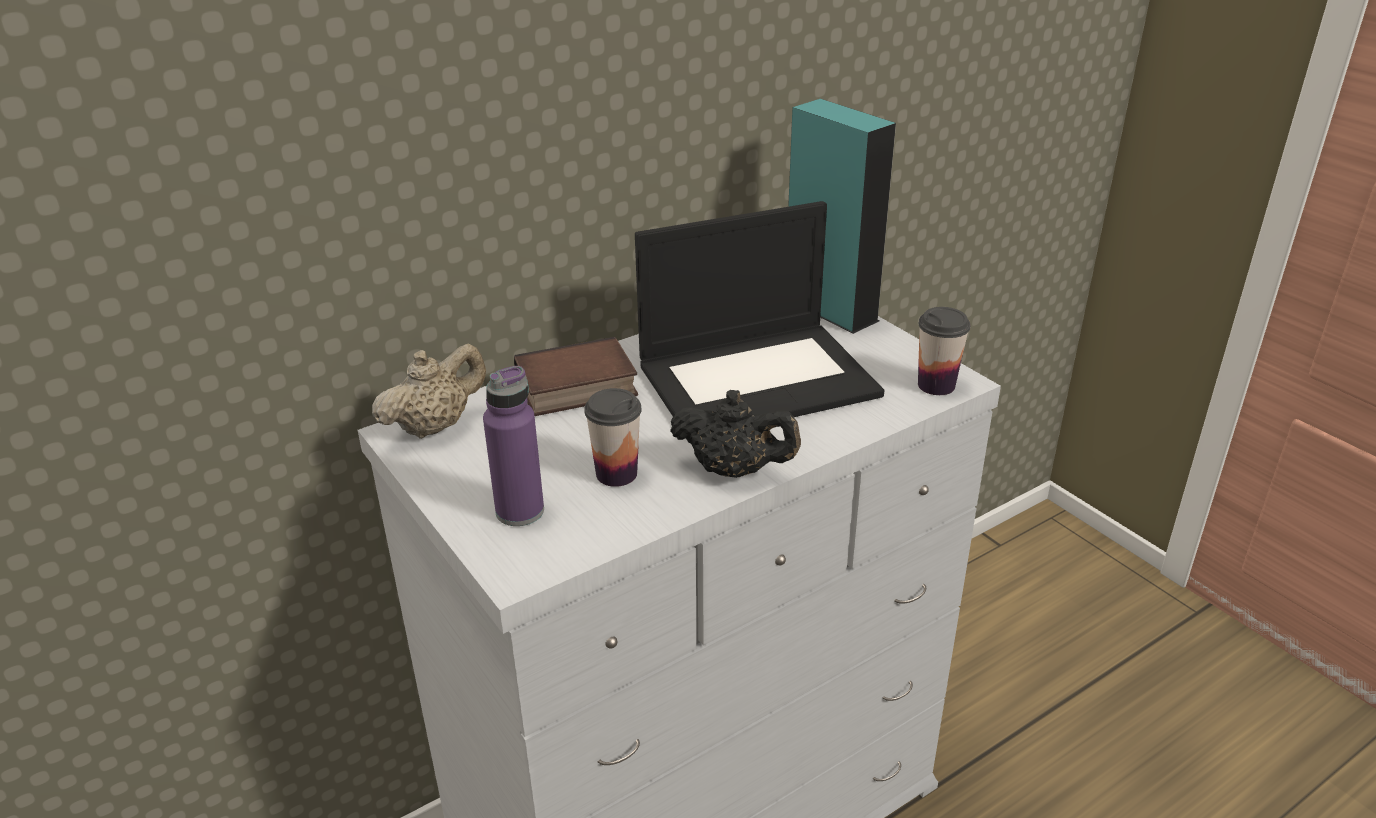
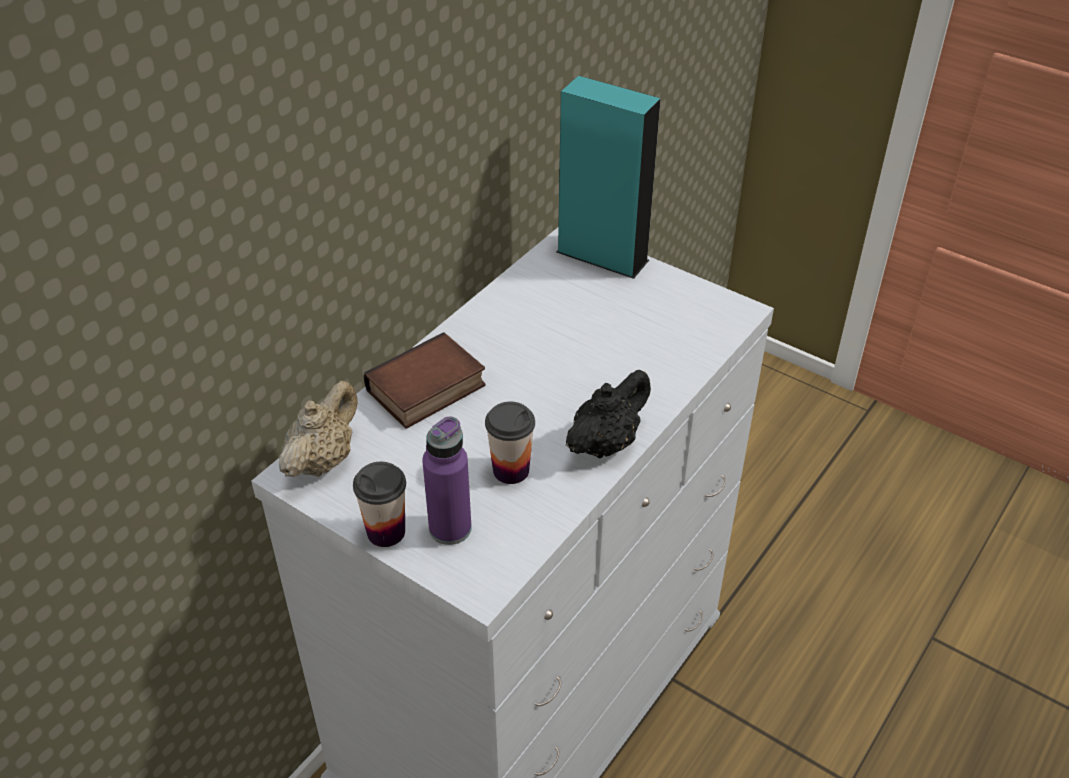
camera: 20 degrees left, 10 degrees up
laptop [635,201,885,417] -> none
black teapot [670,390,801,478] -> black teapot turned 45 degrees counterclockwise [566,370,651,458]
cup [918,307,970,395] -> cup moved to [353,462,406,547]

